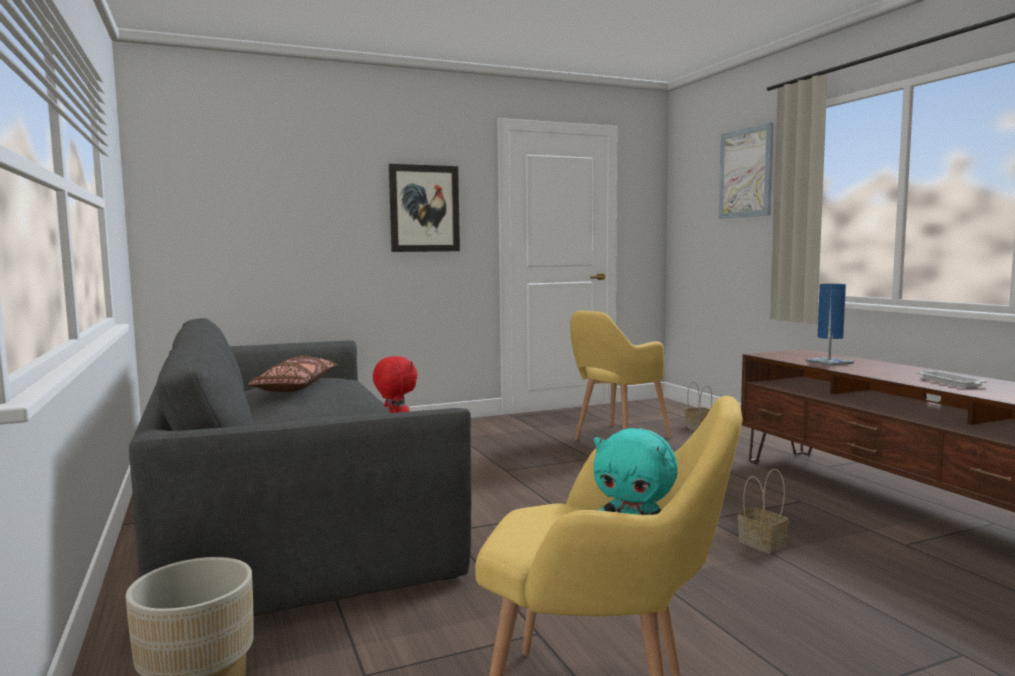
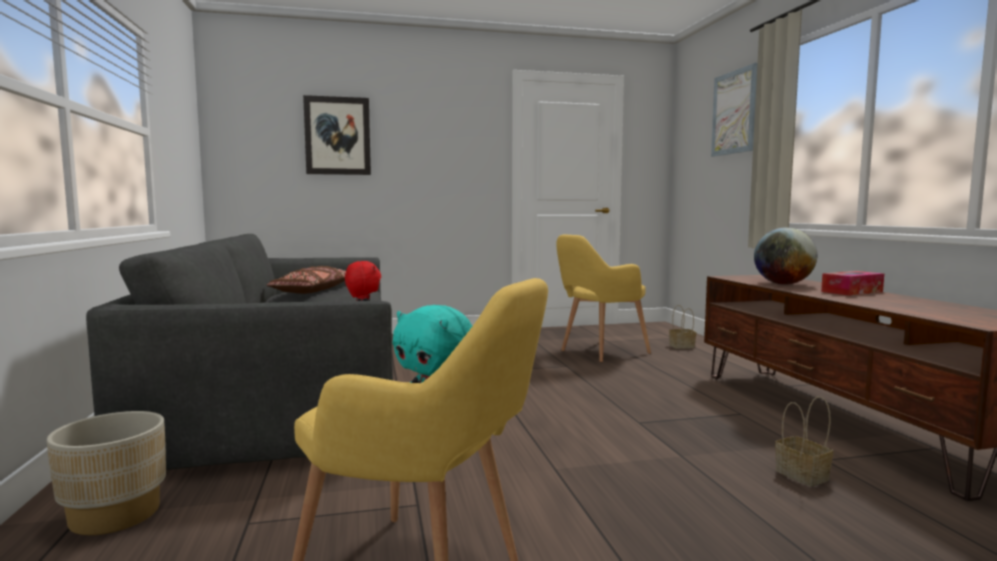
camera: 10 degrees right, 0 degrees up
picture [389,164,460,252] -> picture moved to [303,95,371,175]
basket [737,469,789,553] -> basket moved to [775,396,833,487]
blue table lamp [805,284,854,366] -> globe [754,227,817,285]
white tray [916,370,987,388] -> none
none -> tissue box [821,271,884,296]

